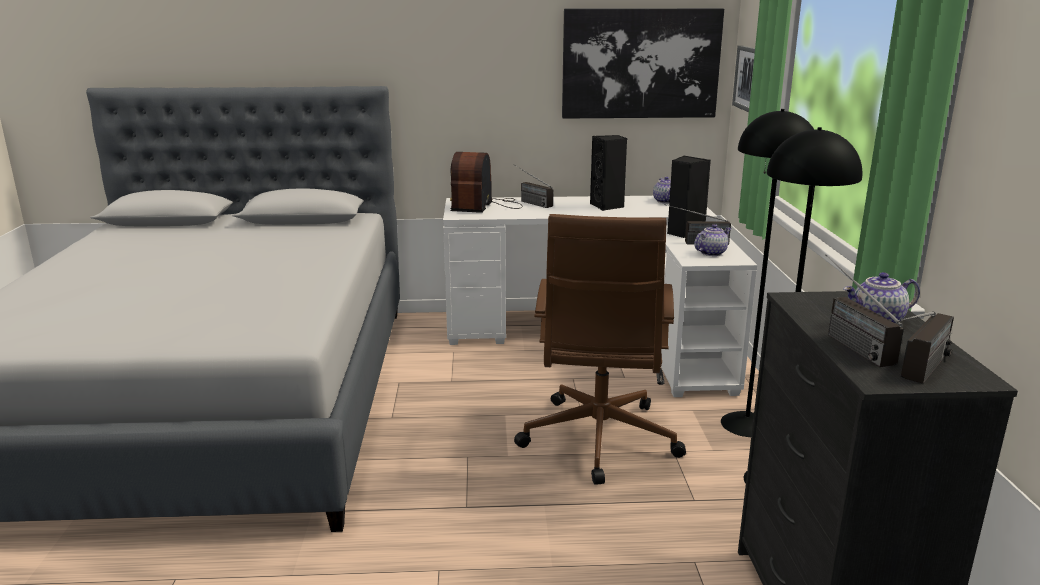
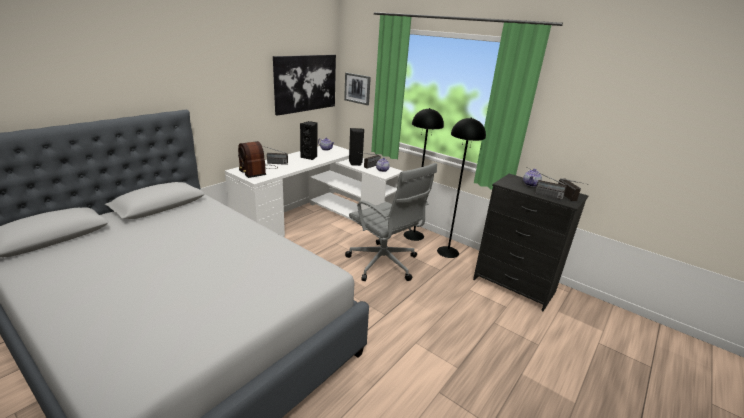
camera: 50 degrees left, 5 degrees up
brown office chair [514,214,686,485] -> grey office chair [345,163,437,281]

